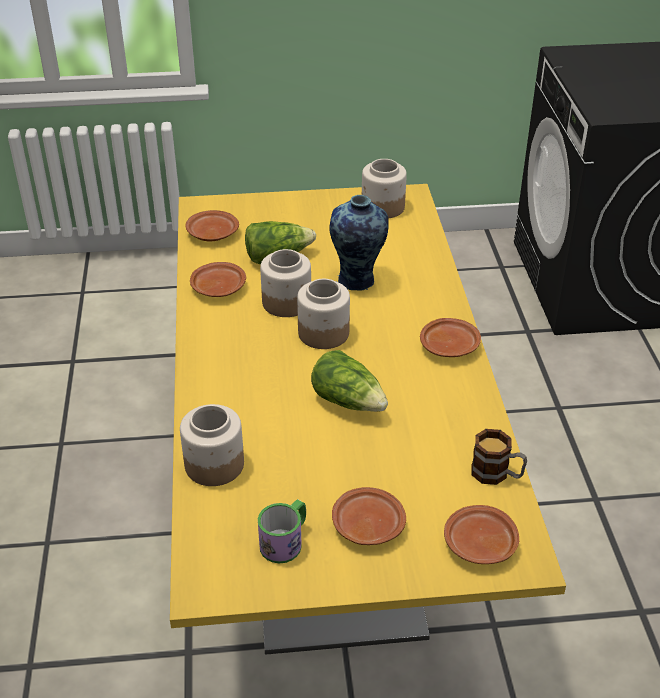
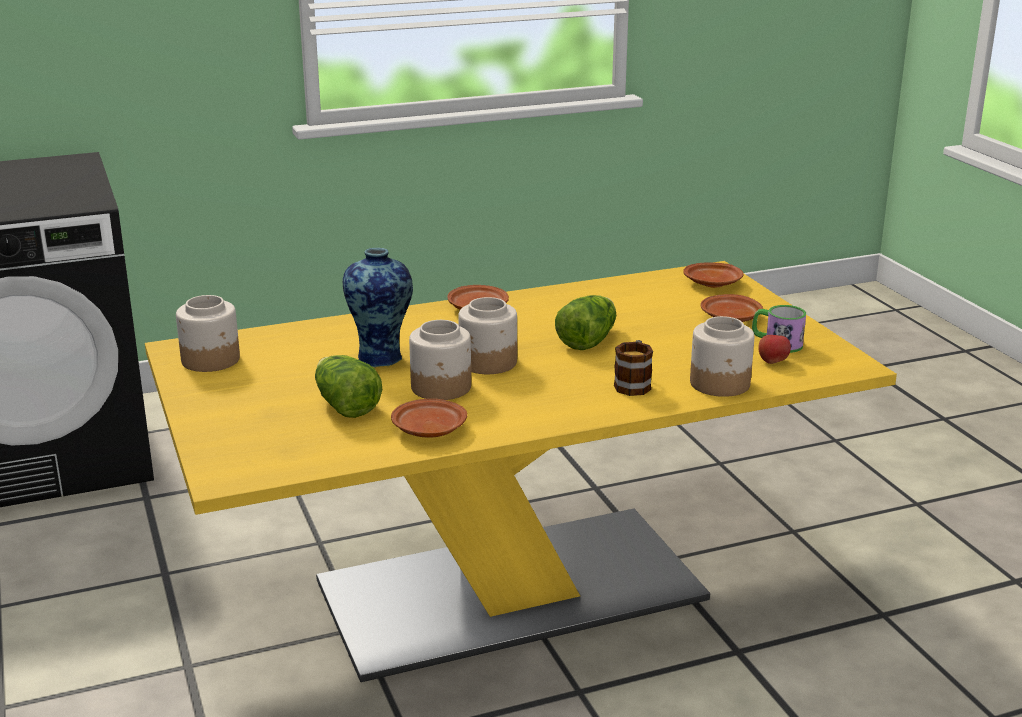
camera: 105 degrees left, 15 degrees down
brown plate [185,210,239,241] -> none
mug [471,429,527,485] -> mug moved to [614,340,653,396]
none -> apple [758,335,791,364]

